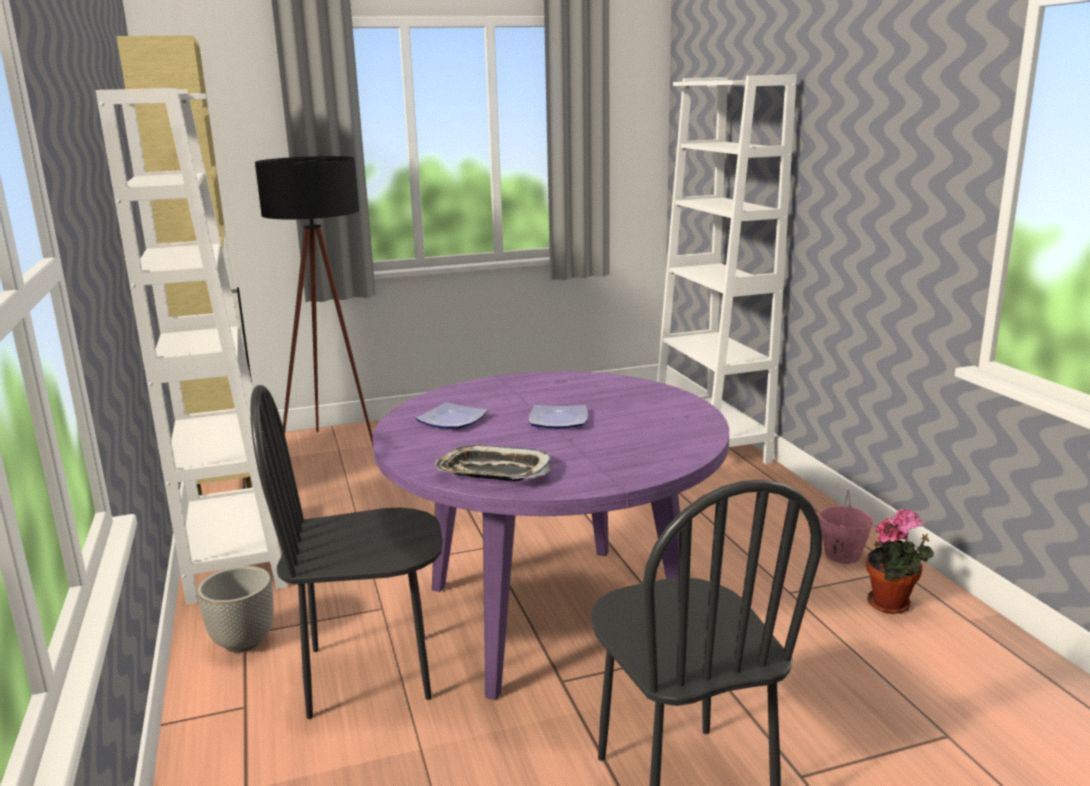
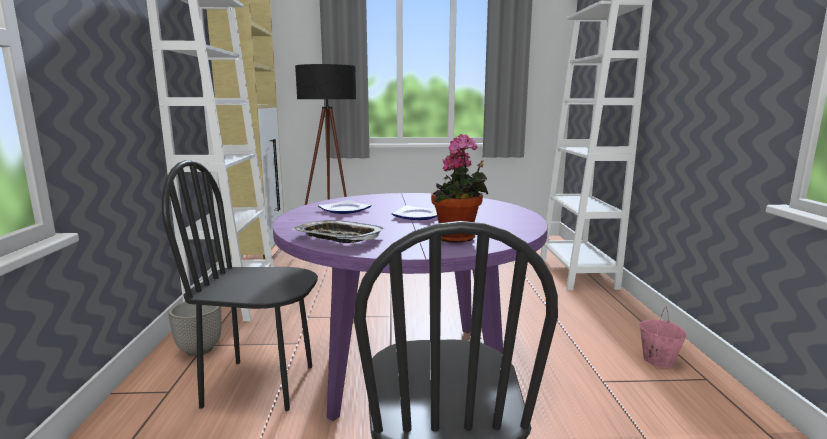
camera: 15 degrees right, 5 degrees down
potted plant [866,509,934,614] -> potted plant moved to [431,134,488,243]

